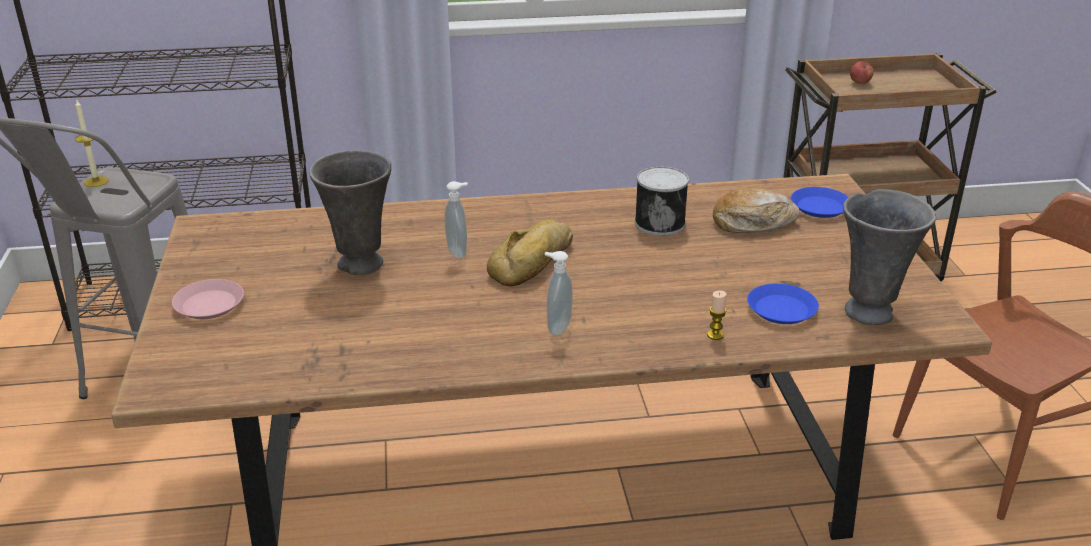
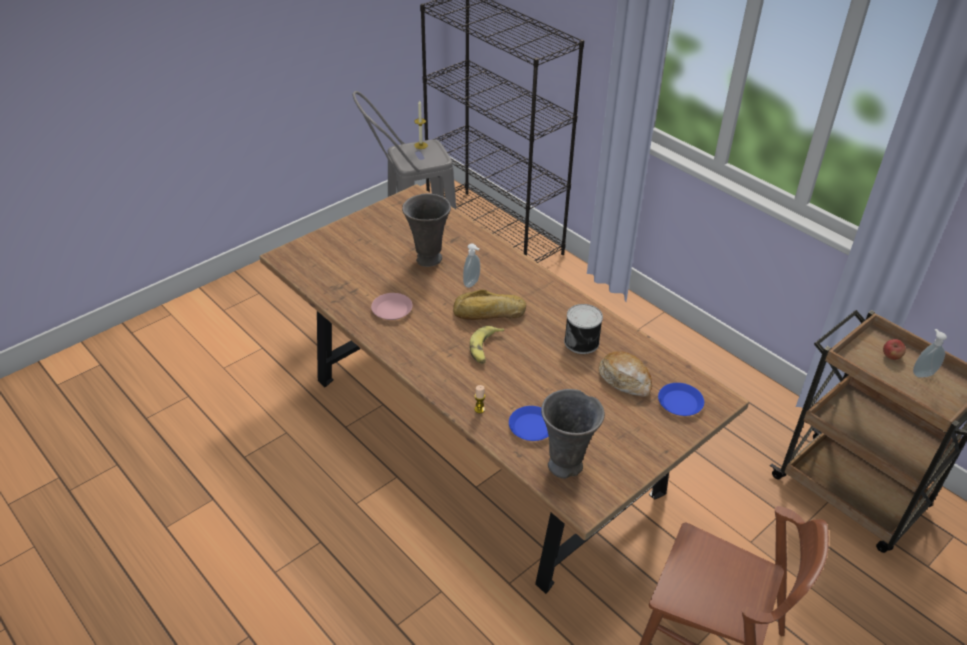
camera: 55 degrees right, 10 degrees up
pink plate [172,279,244,319] -> pink plate moved to [371,293,413,320]
soap dispenser [545,251,573,335] -> soap dispenser moved to [913,329,947,378]
none -> banana [470,326,505,364]

